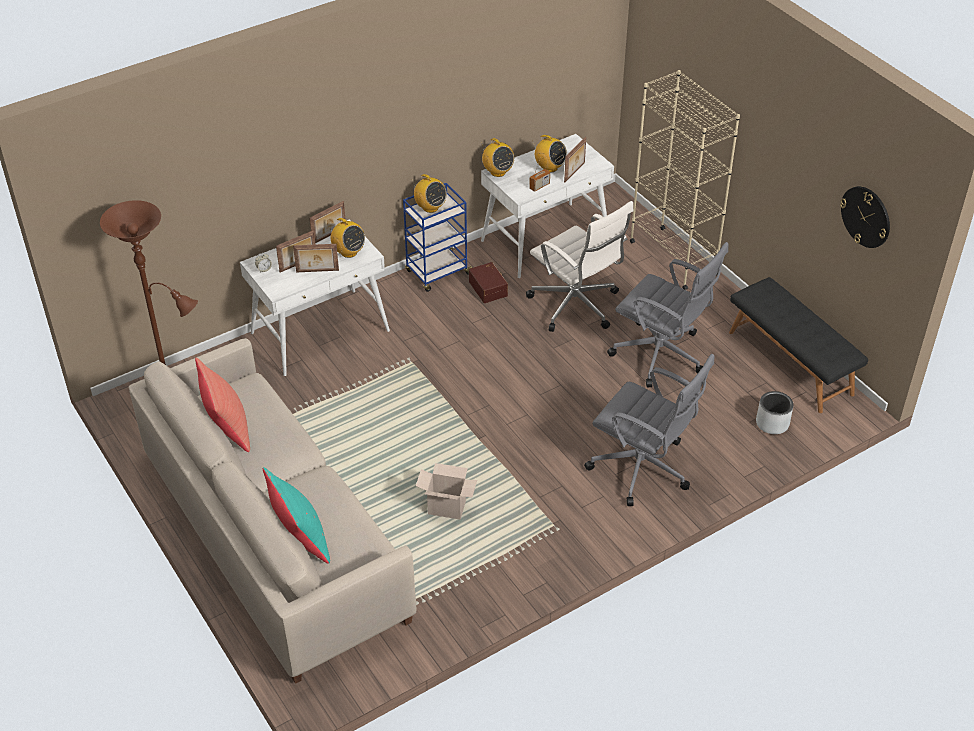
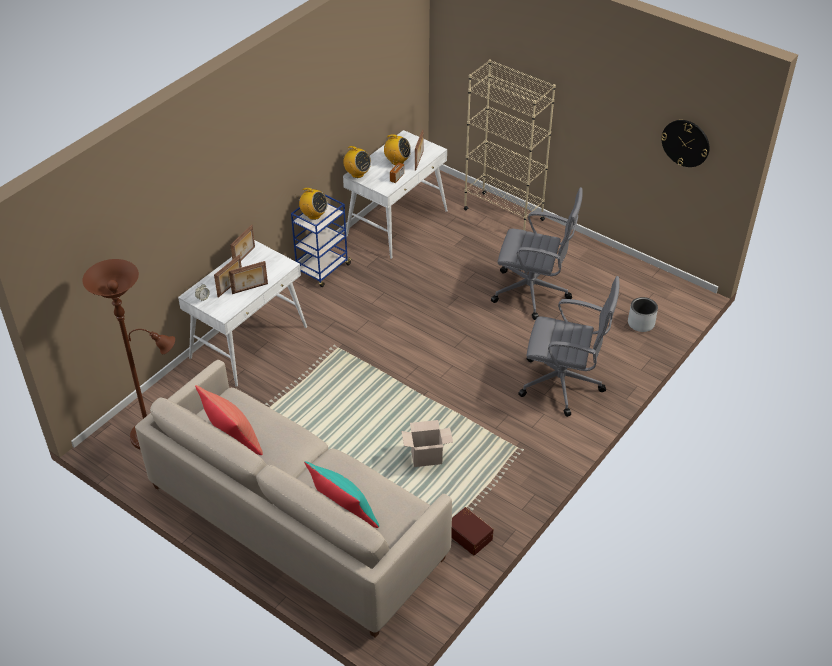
camera: 20 degrees left, 0 degrees up
radio [330,218,365,258] -> none
brown storage box [469,262,508,303] -> brown storage box moved to [451,507,493,556]
white office chair [526,201,633,332] -> none
black bench [729,277,868,413] -> none

